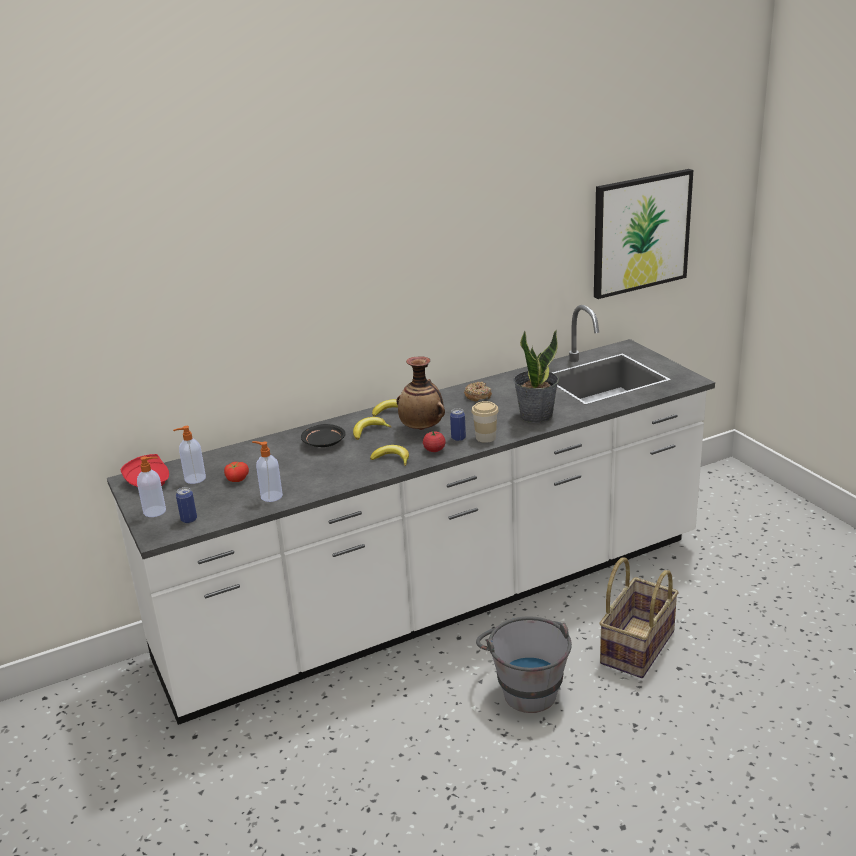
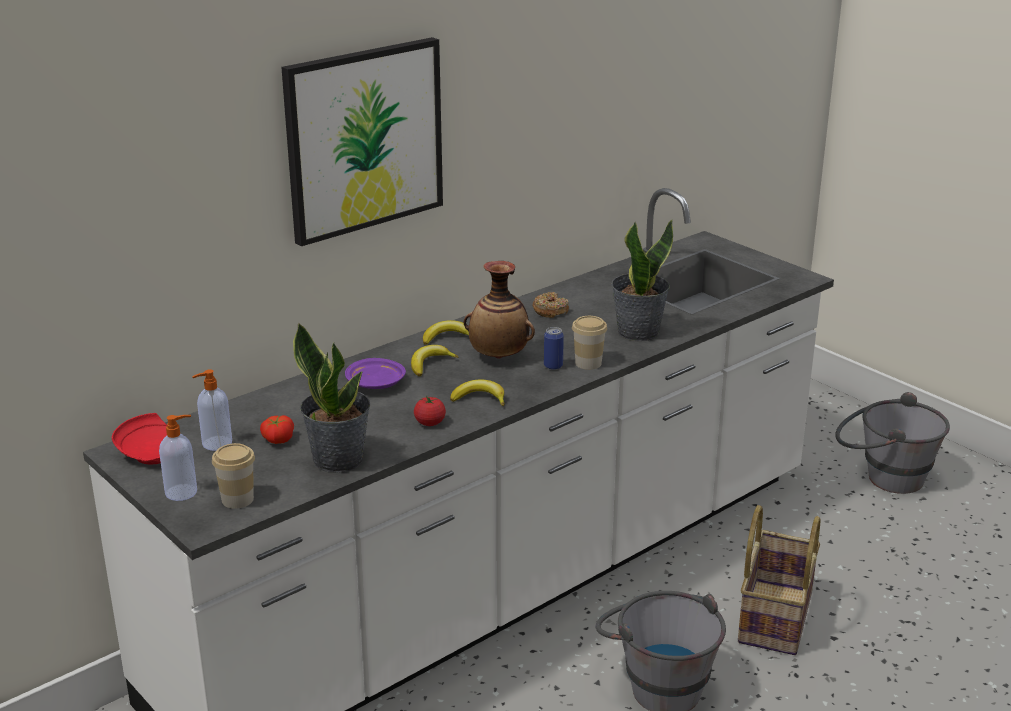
camera: 15 degrees left, 0 degrees up
can [176,487,197,523] -> cup [212,443,255,509]
soap dispenser [252,441,283,502] -> potted plant [293,322,370,473]
black plate [301,424,346,447] -> purple plate [345,358,406,389]
tomato [423,430,446,452] -> tomato moved to [414,396,446,426]
picture [594,169,693,299] -> picture moved to [281,37,443,246]
none -> grey bucket [835,392,950,494]

